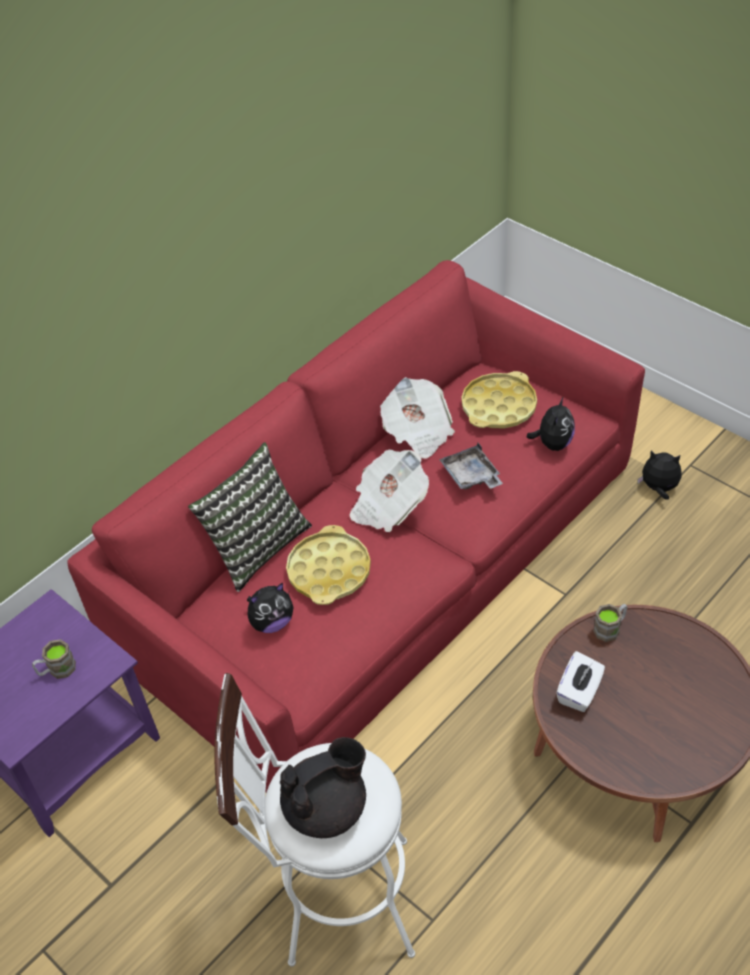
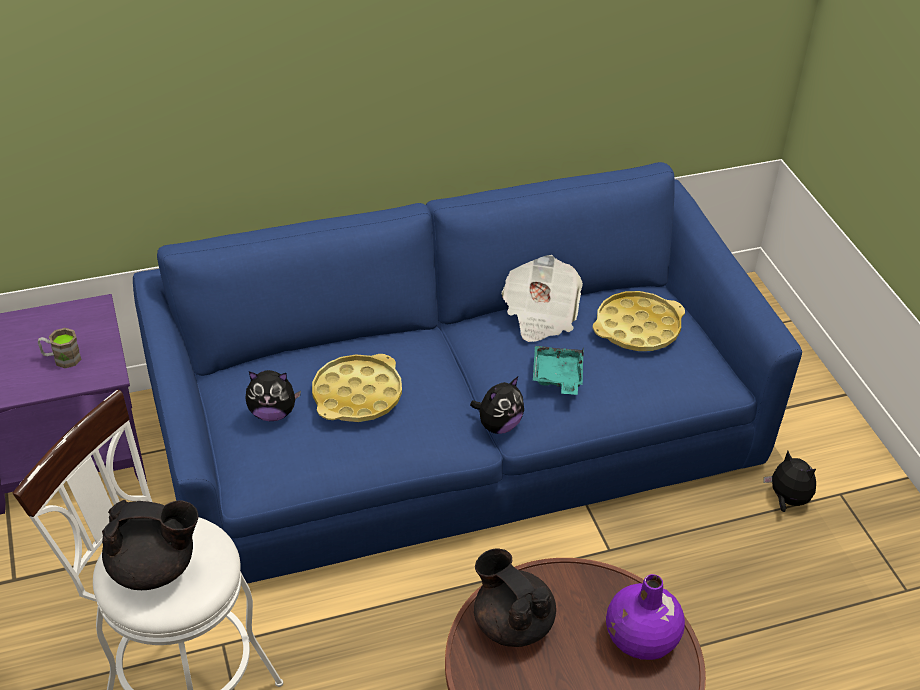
camera: 25 degrees right, 5 degrees down
red sofa [68,260,645,792] -> blue sofa [133,162,802,584]
pillow [188,442,312,592] -> none
newspaper [349,449,429,532] -> none
grey tray [439,443,503,490] -> turquoise tray [533,346,584,395]
plush toy [527,396,575,451] -> plush toy moved to [470,377,524,434]
white tissue box [556,651,605,712] -> black teapot [474,548,556,647]
brown mug [593,604,627,642] -> none
none -> purple vase [606,574,685,660]

